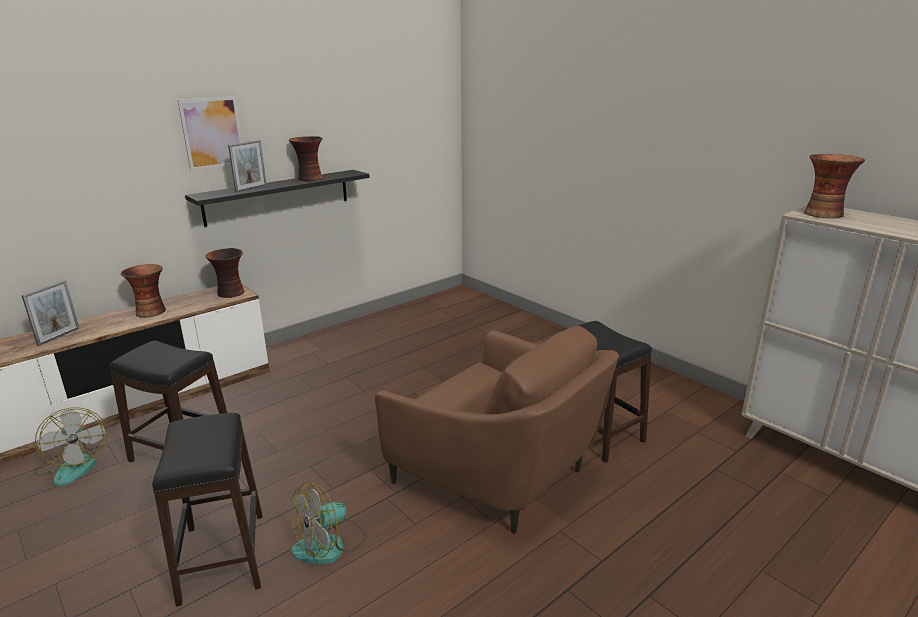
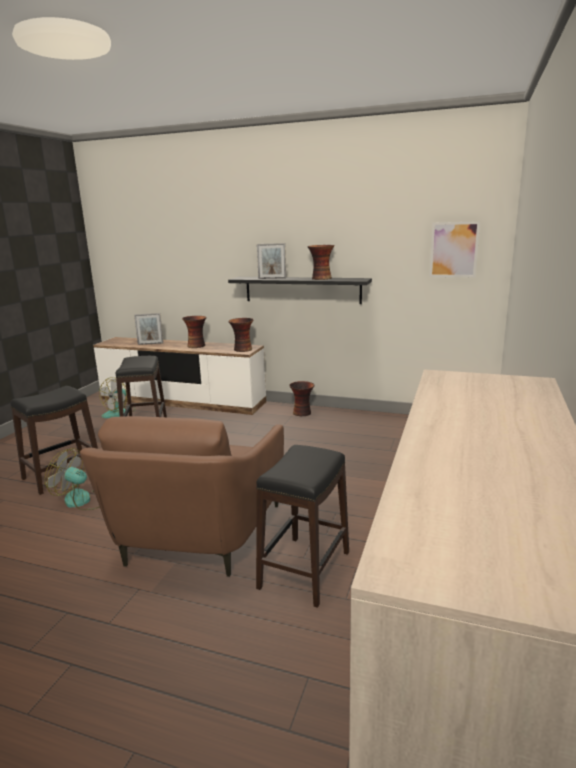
camera: 60 degrees right, 5 degrees down
picture [178,96,242,171] -> picture moved to [429,221,480,277]
vase [804,154,865,219] -> vase moved to [289,381,315,416]

